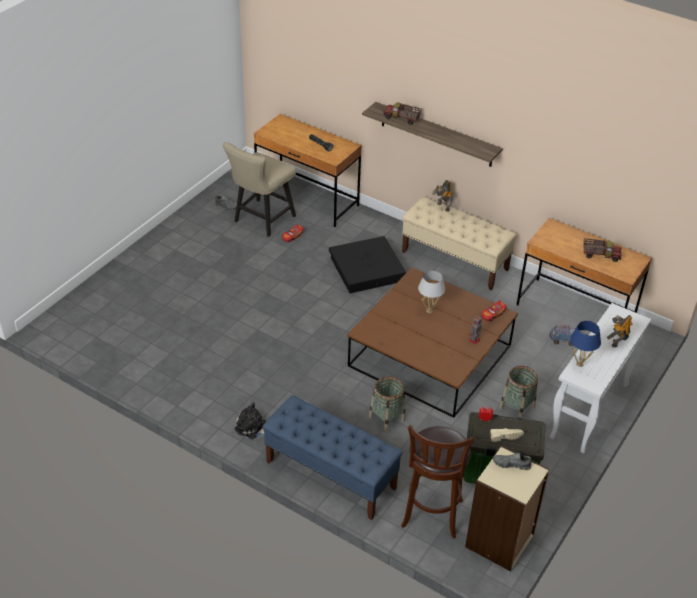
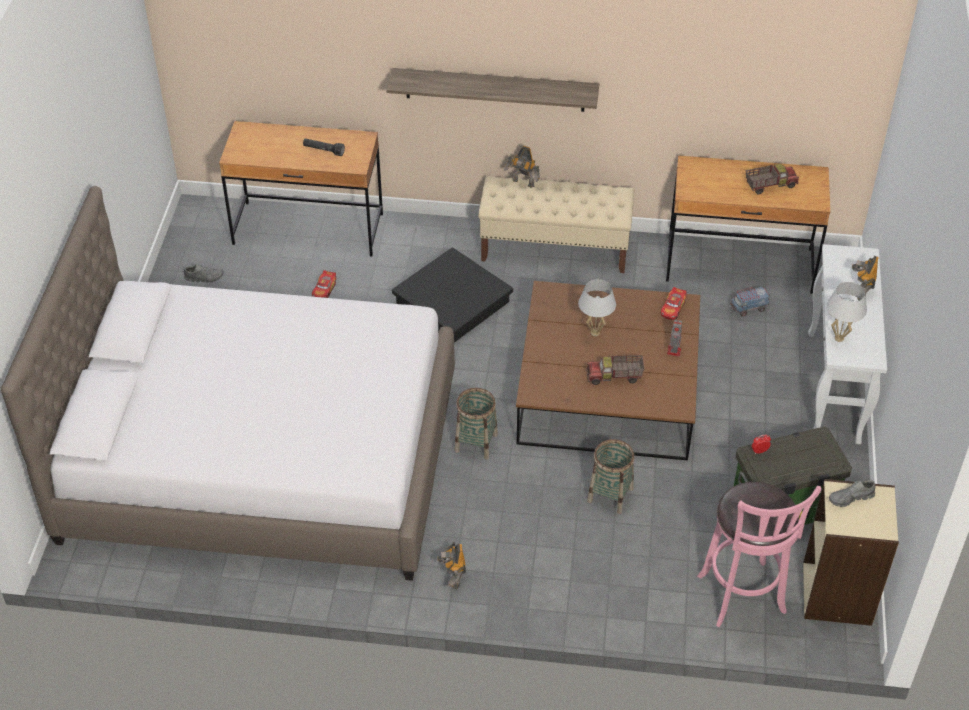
camera: 25 degrees left, 5 degrees up
beige chair [223,142,296,237] -> none
plush toy [235,402,266,439] -> toy robot [438,542,466,590]
blue bench [262,395,403,520] -> none
toy truck [383,102,422,125] -> toy truck moved to [587,355,644,385]
brown stool [401,425,474,538] -> pink stool [697,482,822,627]
beige shoe [490,428,524,442] -> none
basket [499,366,538,418] -> basket moved to [454,388,498,460]
blue table lamp [570,321,601,367] -> white table lamp [826,282,867,342]
none -> white bed [1,186,455,581]

